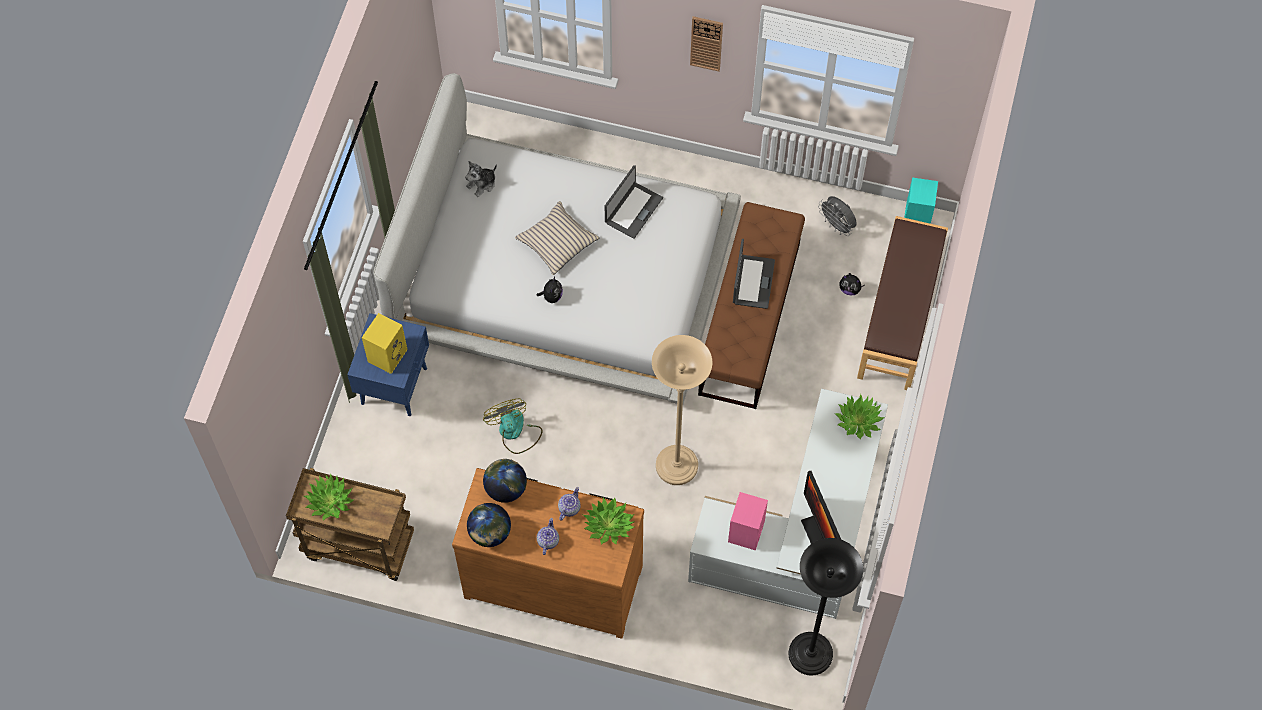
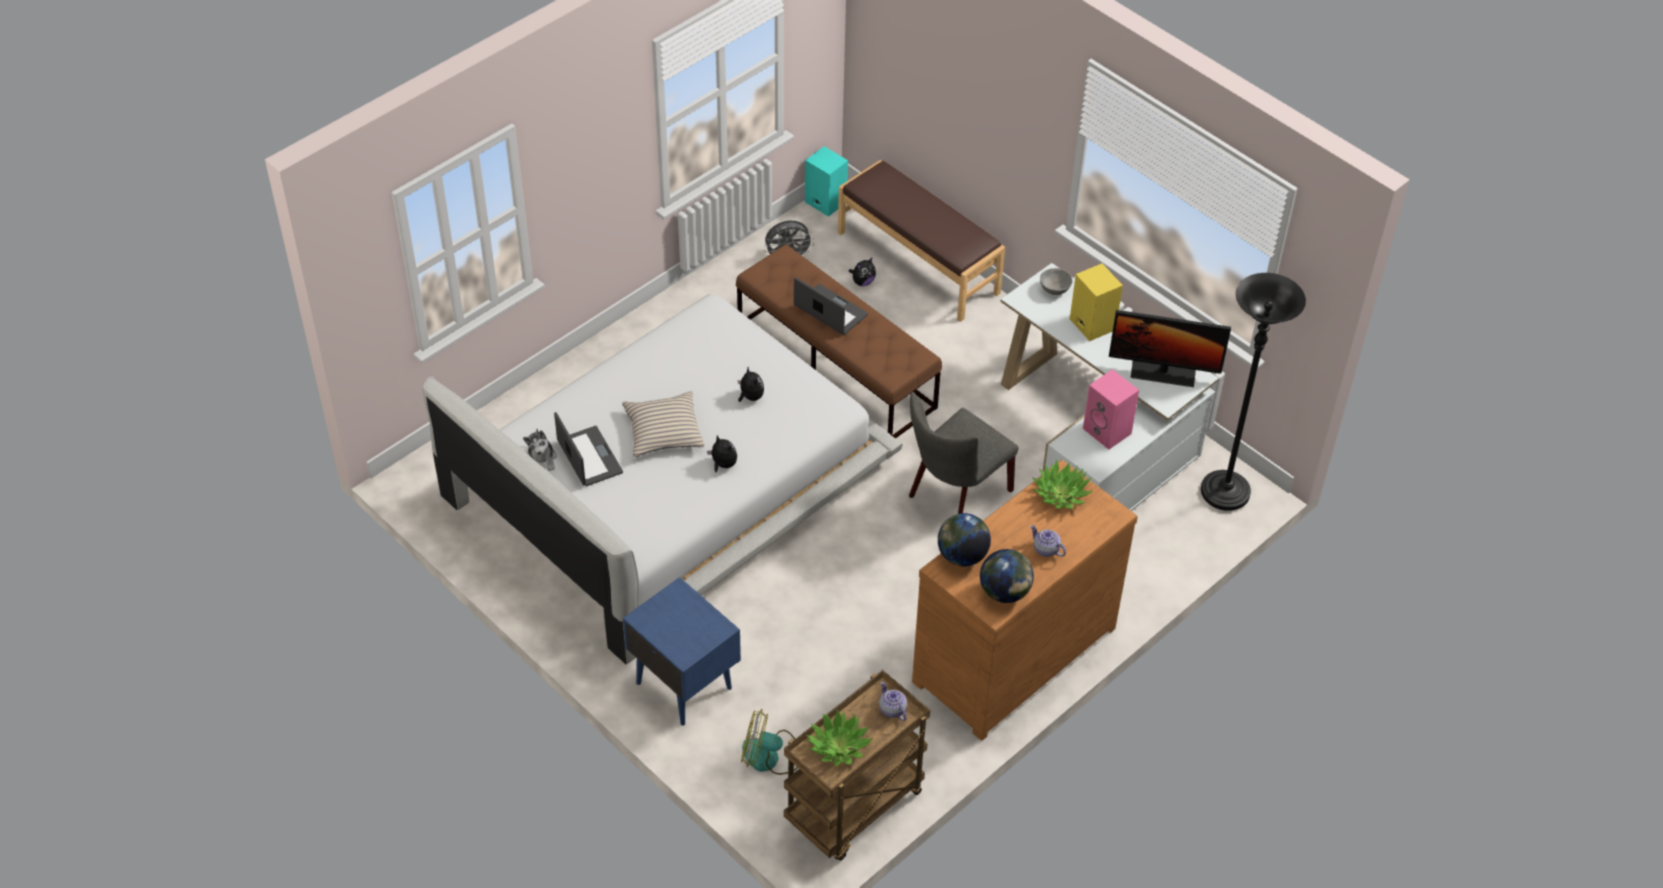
camera: 60 degrees left, 15 degrees down
yellow speaker [362,313,408,374] -> yellow speaker moved to [1070,263,1123,341]
fan [483,399,543,454] -> fan moved to [741,709,798,775]
teapot [558,487,581,521] -> teapot moved to [879,681,907,721]
laptop [605,165,663,239] -> laptop moved to [554,412,623,486]
beige floor lamp [652,335,712,485] -> grey chair [909,392,1018,514]
wall clock [690,16,723,71] -> none
potted plant [835,394,885,439] -> grey bowl [1040,268,1072,295]
none -> plush toy [738,367,764,402]

